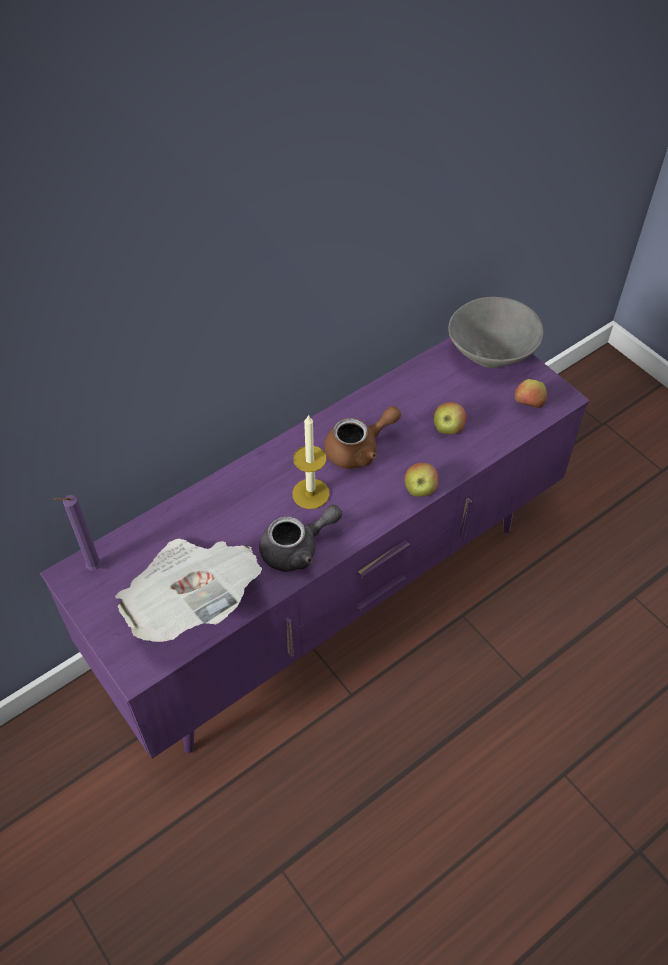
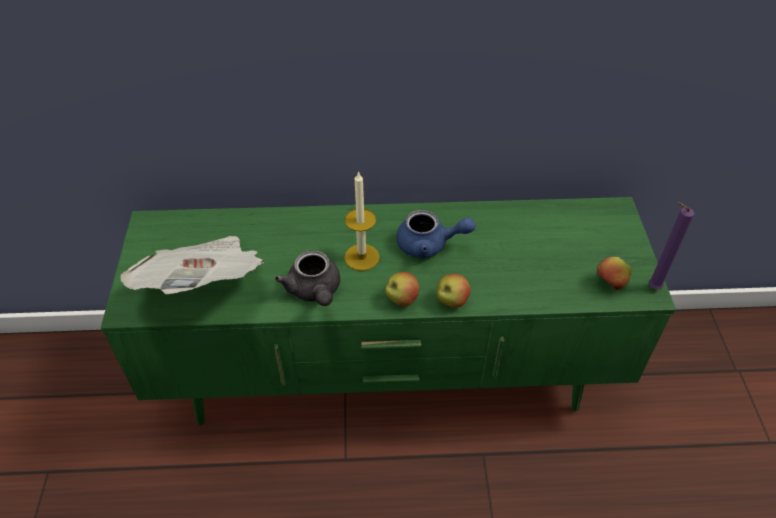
camera: 35 degrees right, 5 degrees down
purple tv stand [40,337,590,759] -> green tv stand [101,197,676,425]
purple candle [53,495,102,571] -> purple candle moved to [649,202,694,290]
grey teapot [259,505,342,571] -> grey teapot turned 60 degrees clockwise [275,250,340,306]
brown teapot [324,406,401,469] -> blue teapot [396,210,476,259]
apple [434,402,466,435] -> apple moved to [385,272,420,306]
grey bowl [448,297,543,368] -> none

